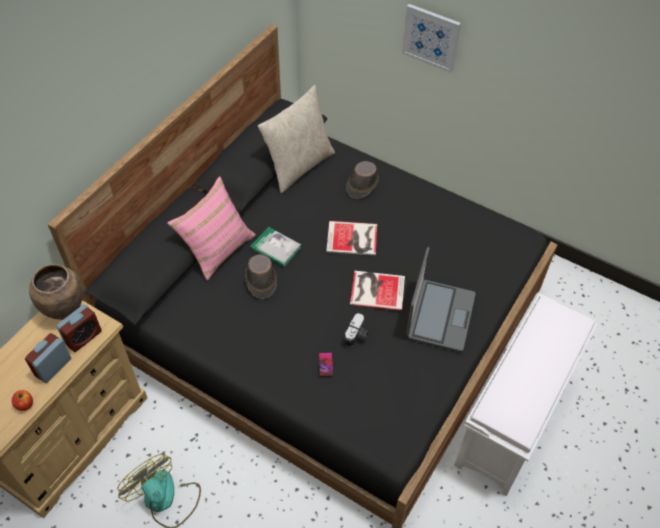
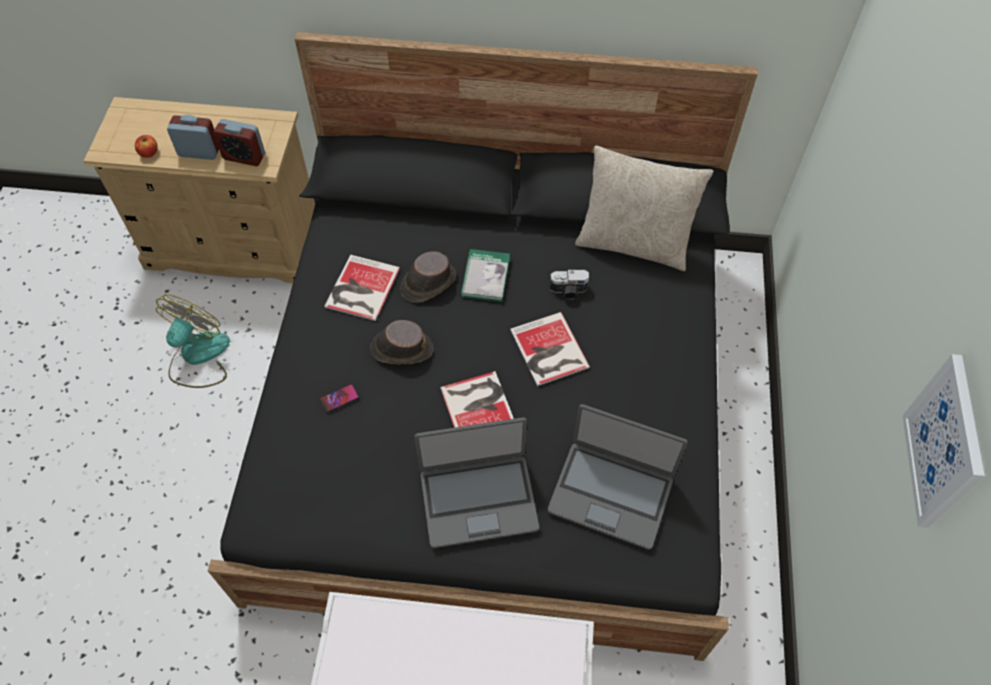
camera: 65 degrees right, 5 degrees up
brown vase [29,264,83,320] -> none
pink pillow [167,176,256,281] -> none
camera [345,313,369,347] -> camera moved to [550,270,589,301]
brown hat [346,161,379,199] -> brown hat moved to [370,320,433,365]
picture [402,4,461,73] -> picture moved to [902,354,985,528]
none -> book [325,255,400,321]
none -> laptop [547,404,688,550]

